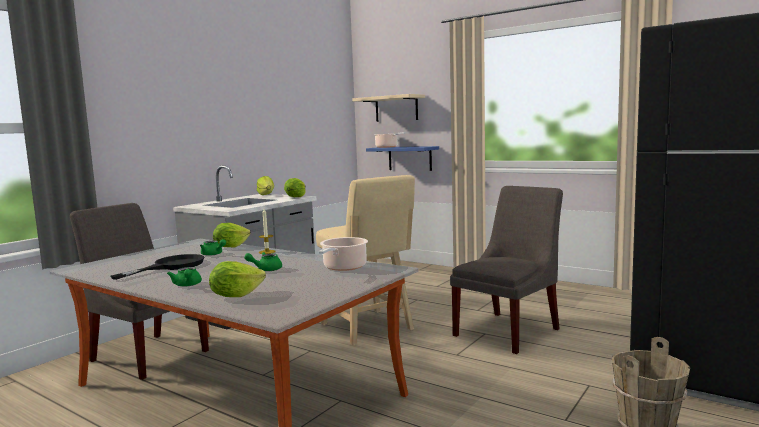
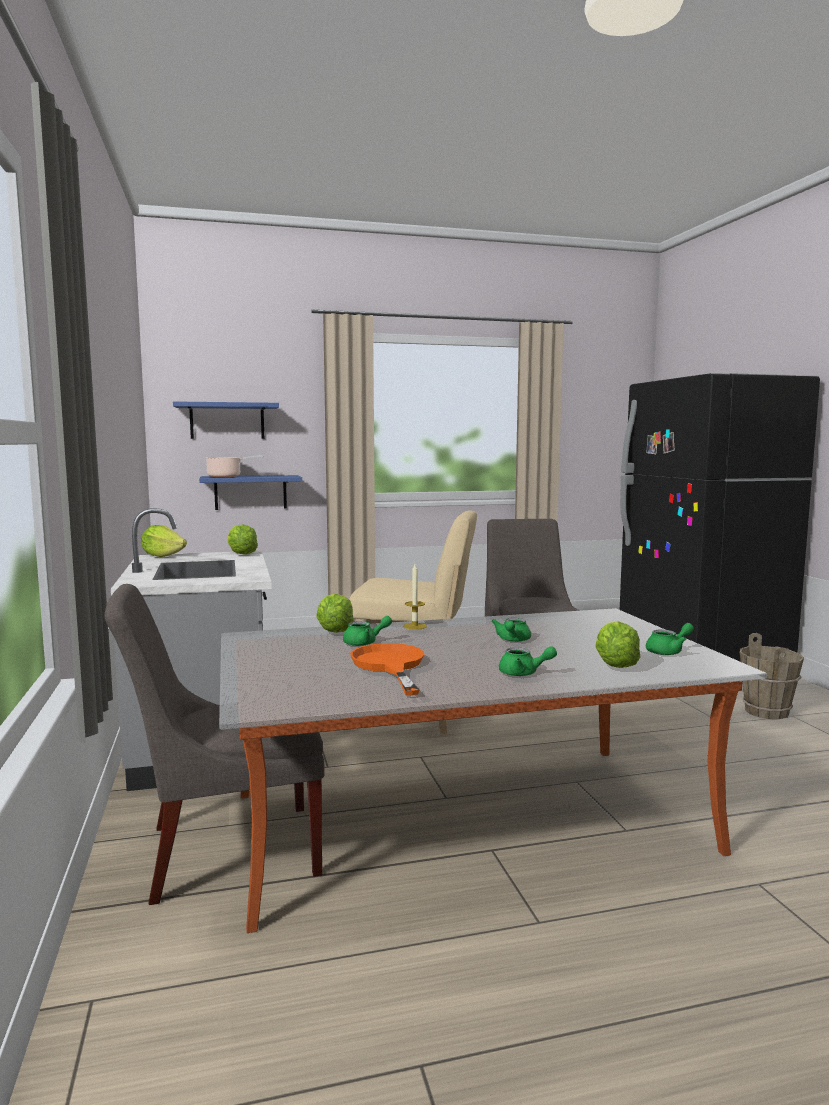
camera: 50 degrees left, 0 degrees up
black frying pan [111,254,204,280] -> orange frying pan [350,643,424,695]
cooking pot [319,237,368,271] -> none
beige shelf [352,94,425,122] -> blue shelf [173,401,279,439]
none -> green teapot [646,623,694,655]

